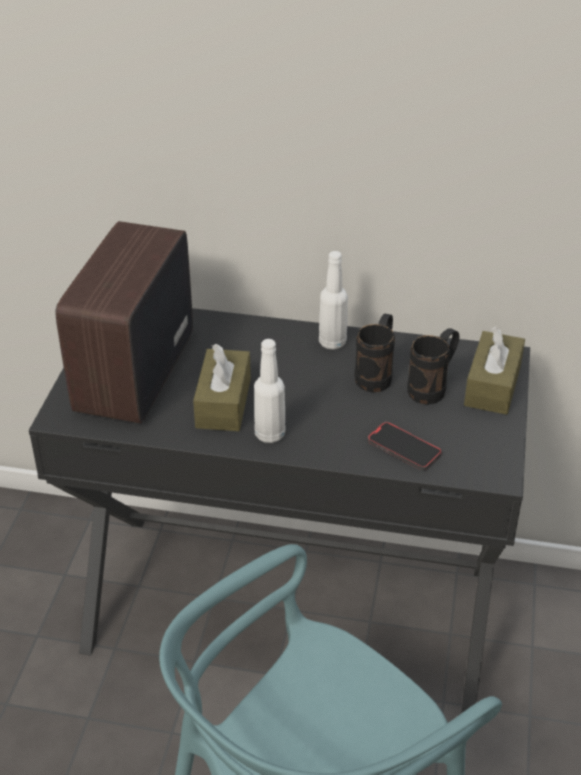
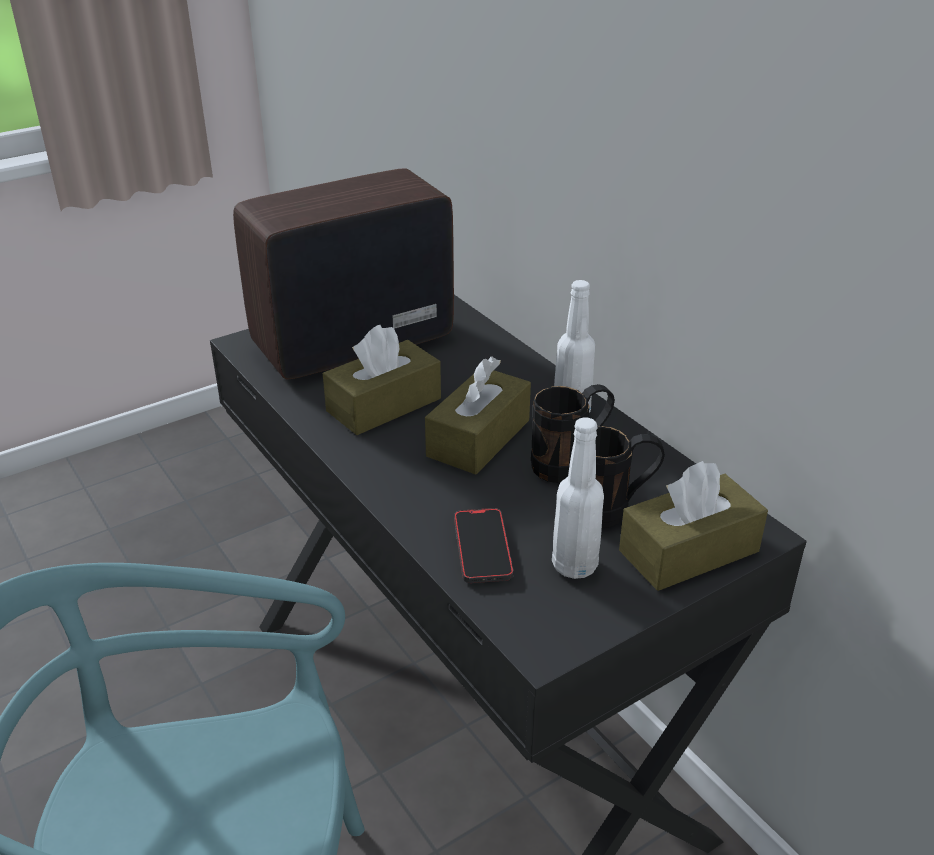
camera: 45 degrees right, 5 degrees down
white bottle [254,339,285,443] -> white bottle moved to [552,417,604,579]
none -> brown tissue box [425,356,531,475]

